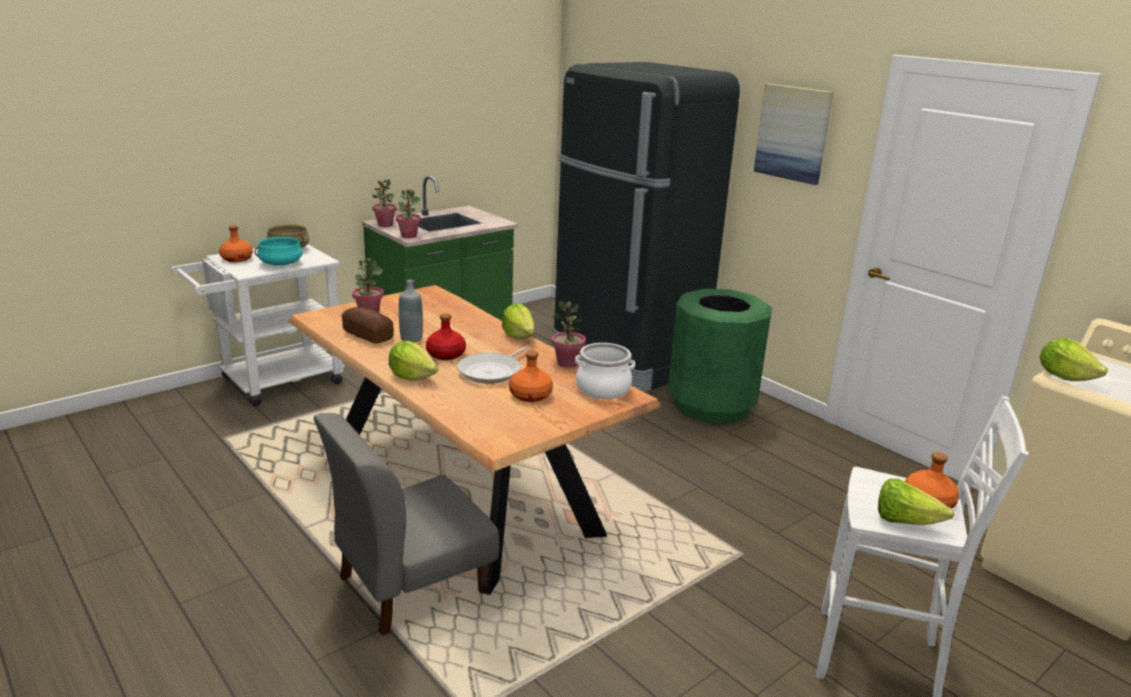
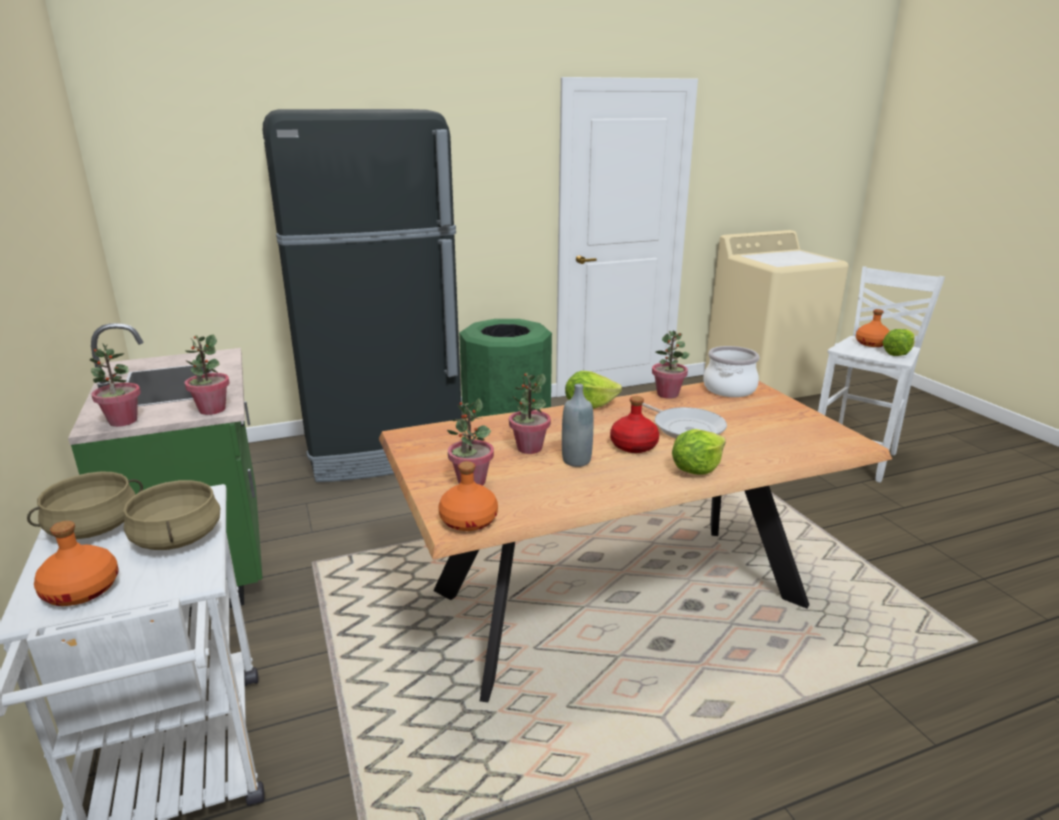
camera: 70 degrees left, 0 degrees up
turquoise cooking pot [255,237,303,266] -> beige cooking pot [123,480,220,550]
grey chair [314,413,499,636] -> none
bread [341,307,394,343] -> none
orange bottle [509,351,553,402] -> orange bottle moved to [439,461,498,531]
picture [754,84,833,185] -> none
lettuce [1040,338,1108,381] -> none
none -> potted plant [509,373,551,454]

